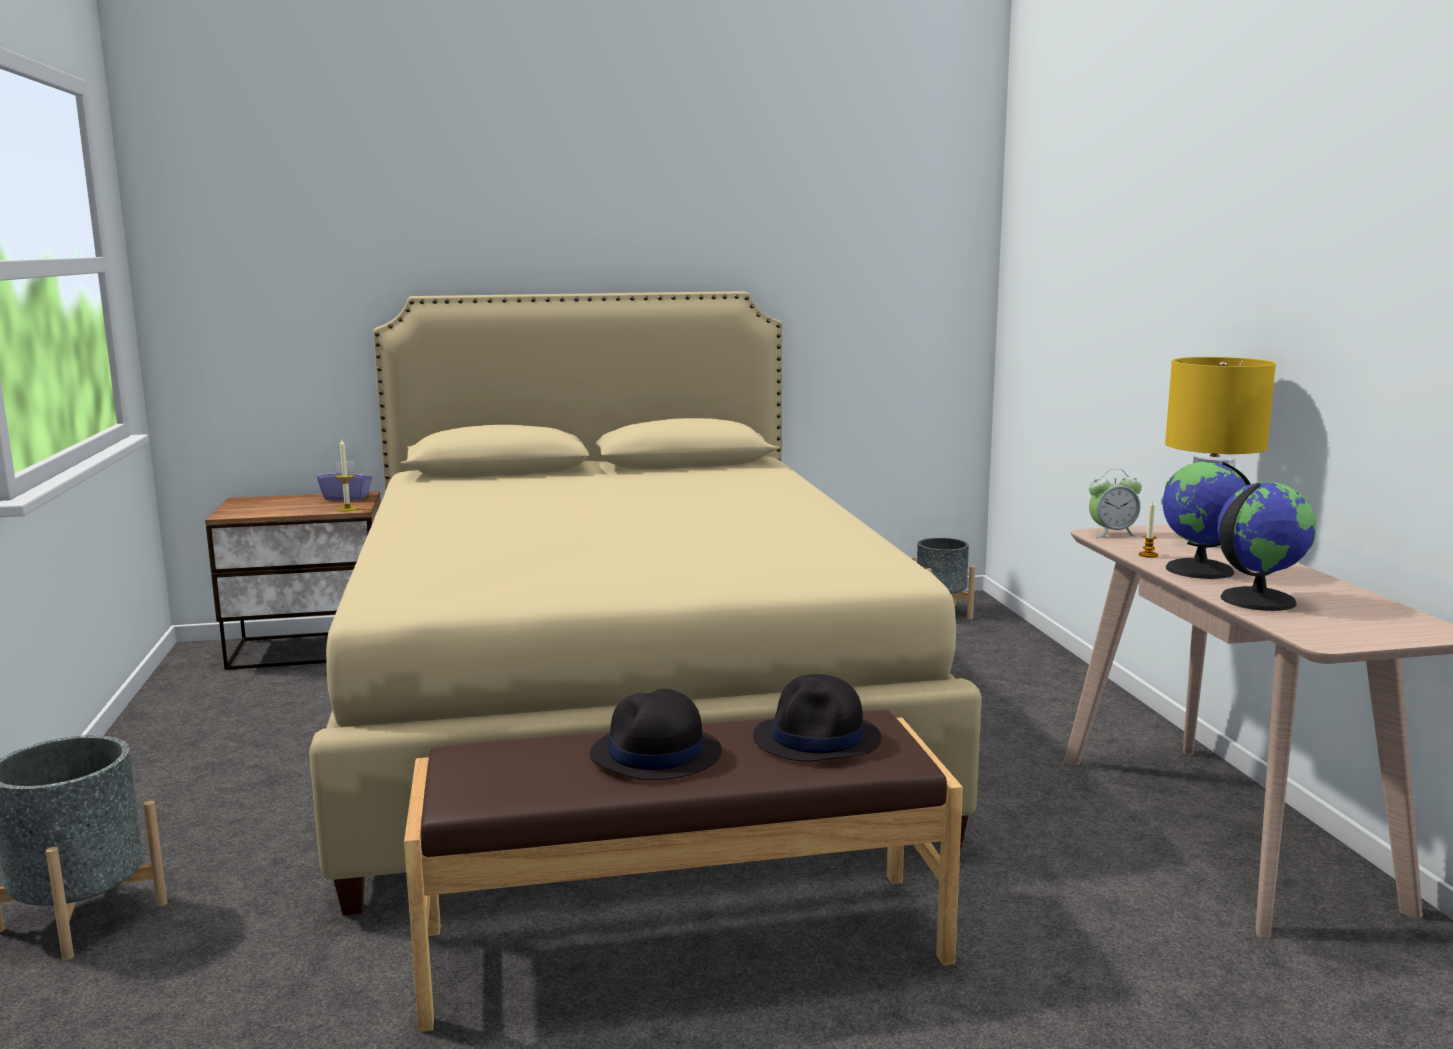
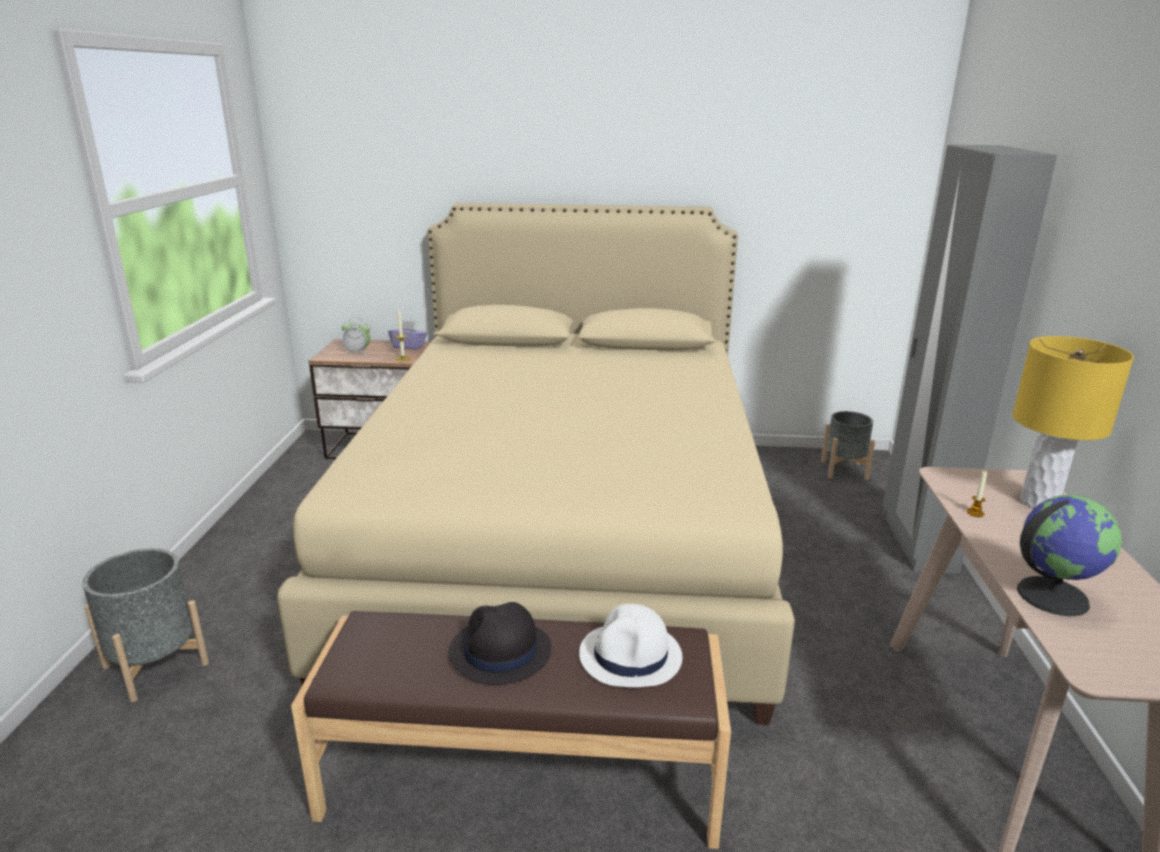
camera: 15 degrees right, 10 degrees up
black hat [753,674,881,762] -> white hat [579,604,682,687]
alarm clock [1089,469,1142,537] -> alarm clock moved to [342,318,370,355]
globe [1162,462,1251,579] -> none
none -> grey wardrobe [883,145,1057,573]

